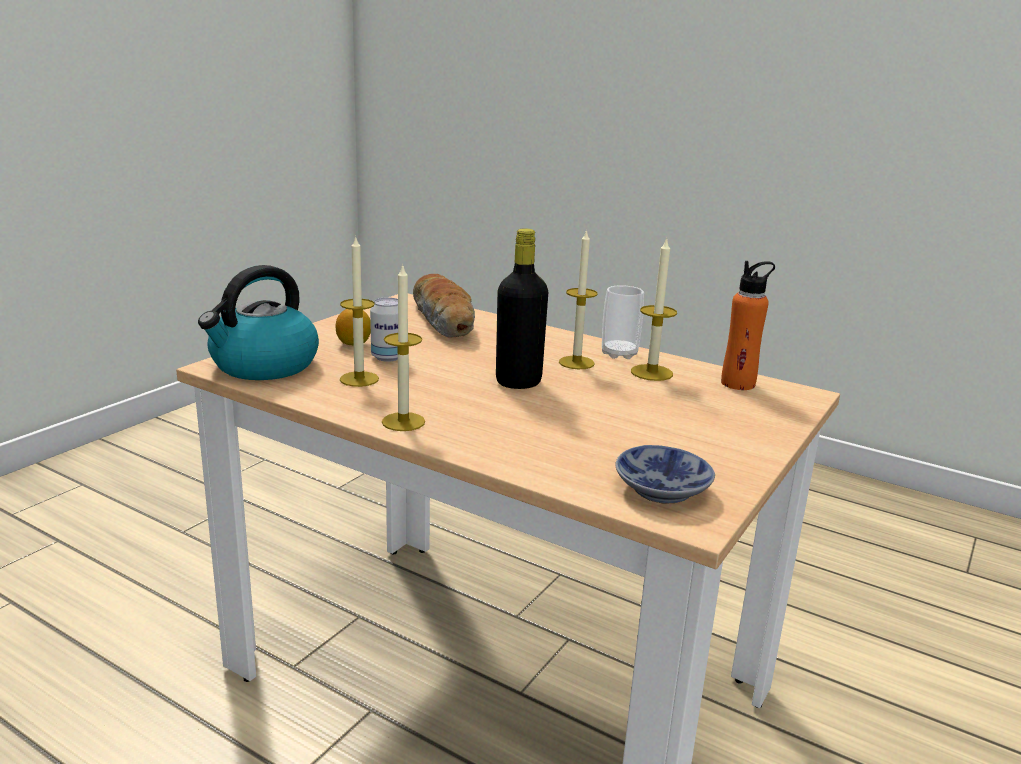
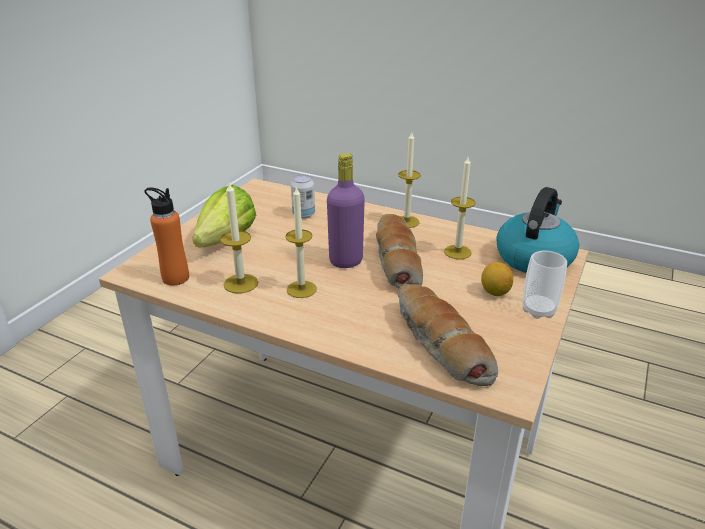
camera: 175 degrees right, 10 degrees up
can [370,298,398,362] -> can moved to [291,175,315,219]
black bottle [496,228,548,389] -> purple bottle [327,153,365,268]
cup [602,285,644,359] -> cup moved to [522,250,567,319]
bowl [616,445,715,504] -> none
none -> lettuce [192,185,256,248]
none -> bread [376,214,423,289]

